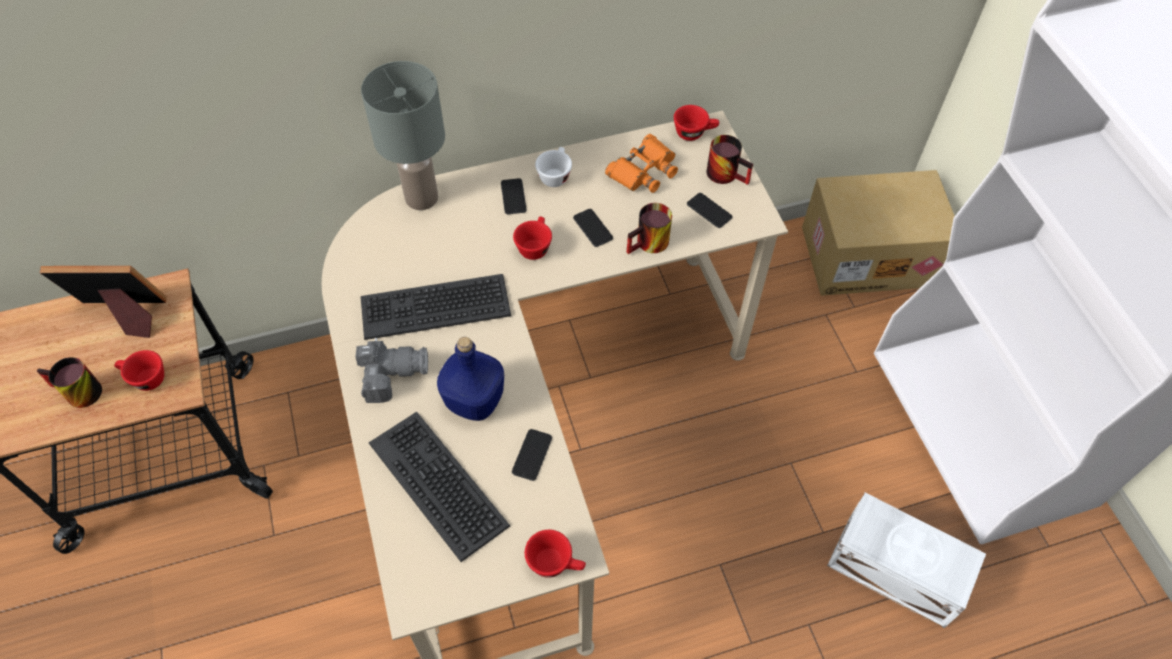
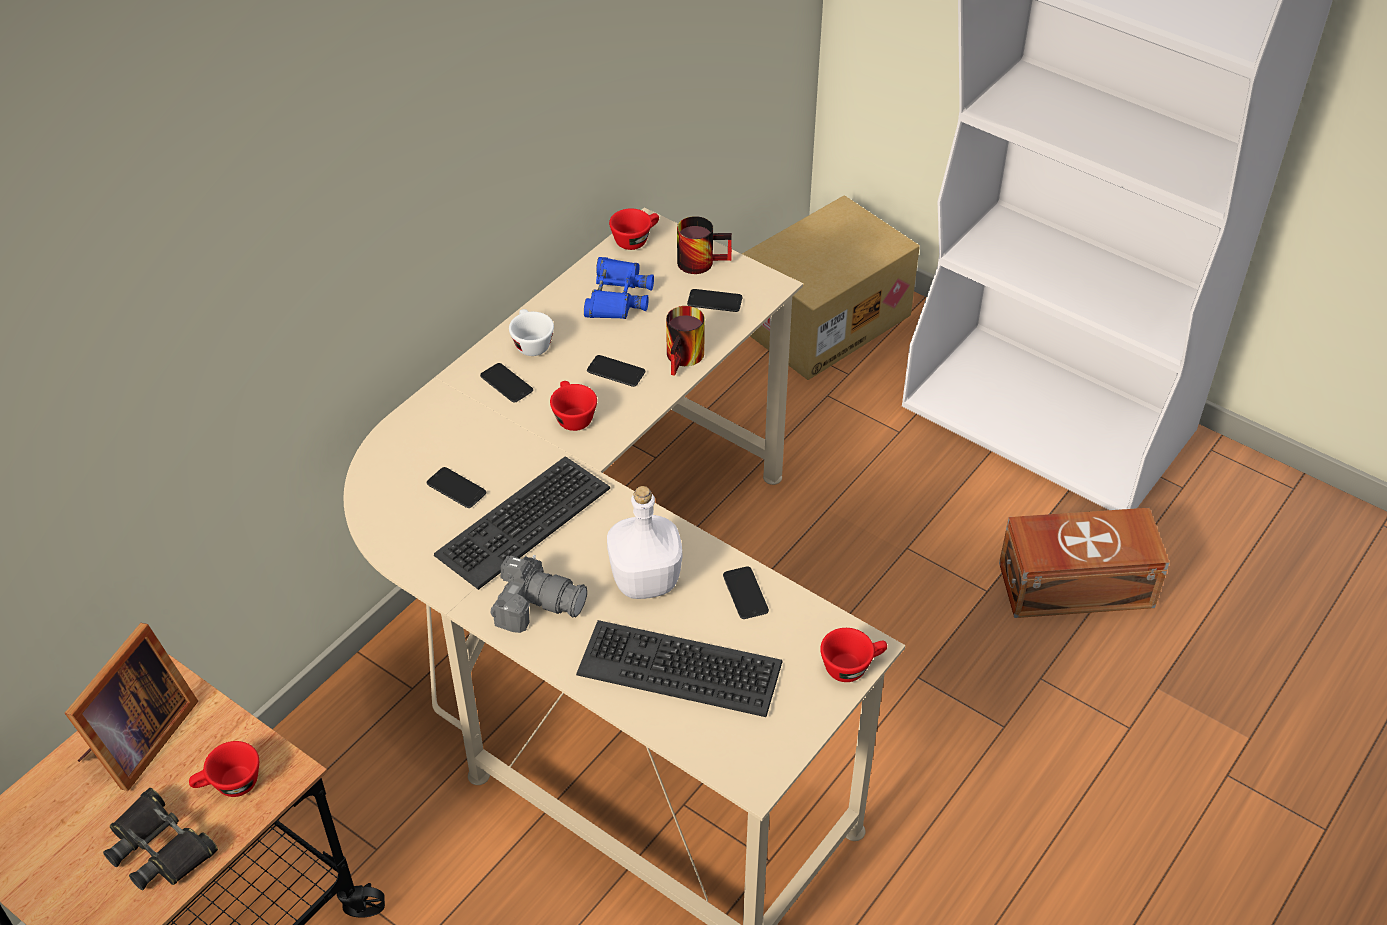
camera: 35 degrees left, 10 degrees down
mug [37,357,102,408] -> black binoculars [103,788,218,891]
picture frame [40,266,167,338] -> picture frame turned 150 degrees clockwise [65,623,198,791]
camera [355,338,428,403] -> camera turned 60 degrees clockwise [491,555,587,633]
grey table lamp [361,61,445,210] -> none
blue bottle [437,337,504,421] -> white bottle [607,486,683,599]
orange binoculars [605,134,678,193] -> blue binoculars [584,257,654,319]
white storage box [827,493,986,628] -> brown storage box [999,508,1170,618]
none -> phone [427,467,486,508]

